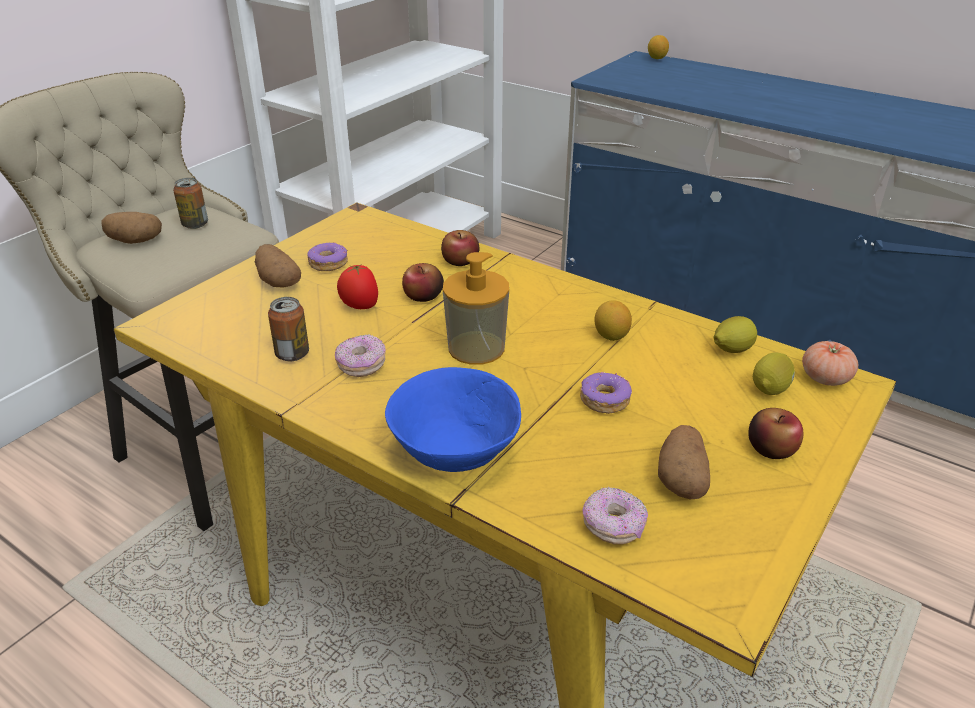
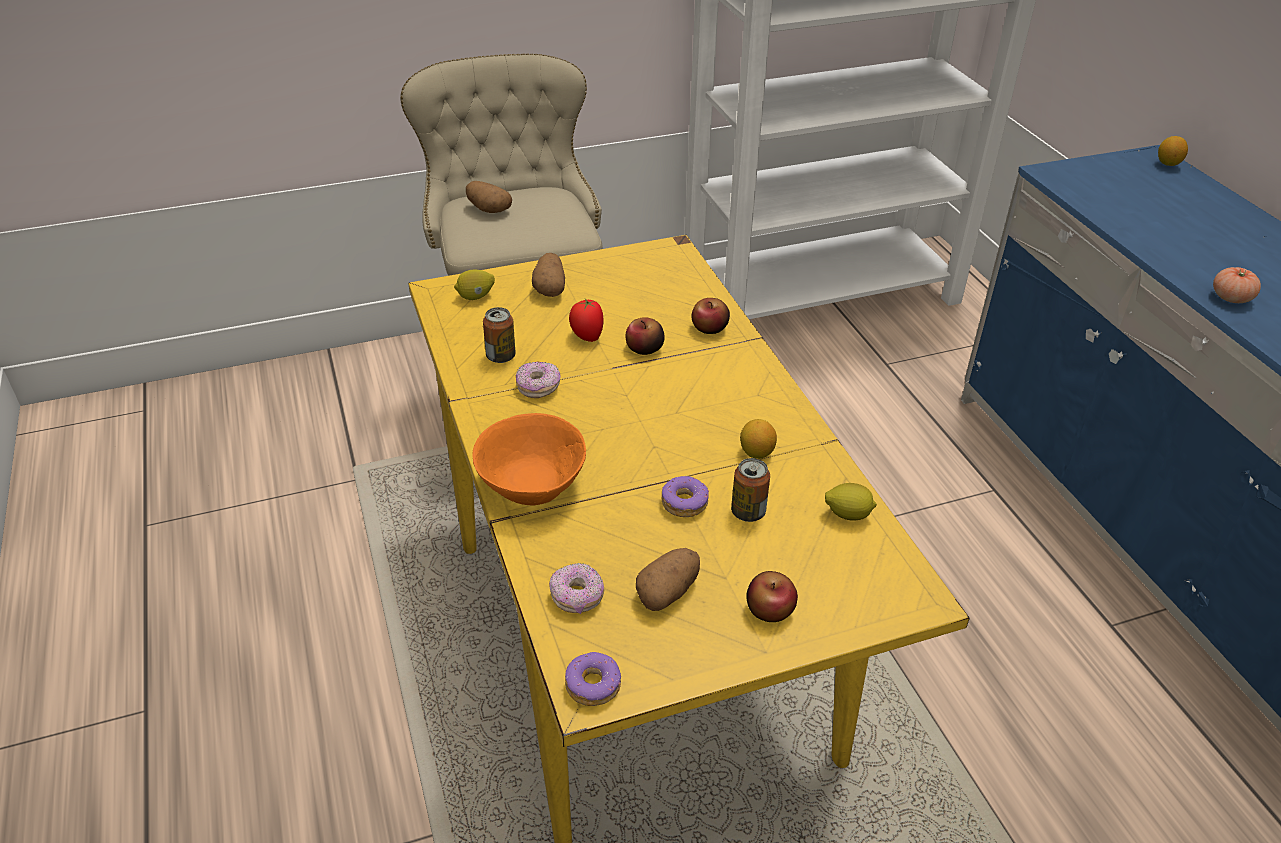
camera: 35 degrees right, 5 degrees up
can [173,178,208,229] -> can moved to [731,458,770,522]
donut [307,242,348,271] -> donut moved to [565,652,621,706]
blue bowl [385,367,521,472] -> orange bowl [472,413,586,505]
soap dispenser [443,252,509,365] -> none
lemon [753,352,795,395] -> lemon moved to [454,270,495,300]
tomato [802,341,858,386] -> tomato moved to [1213,267,1261,303]

